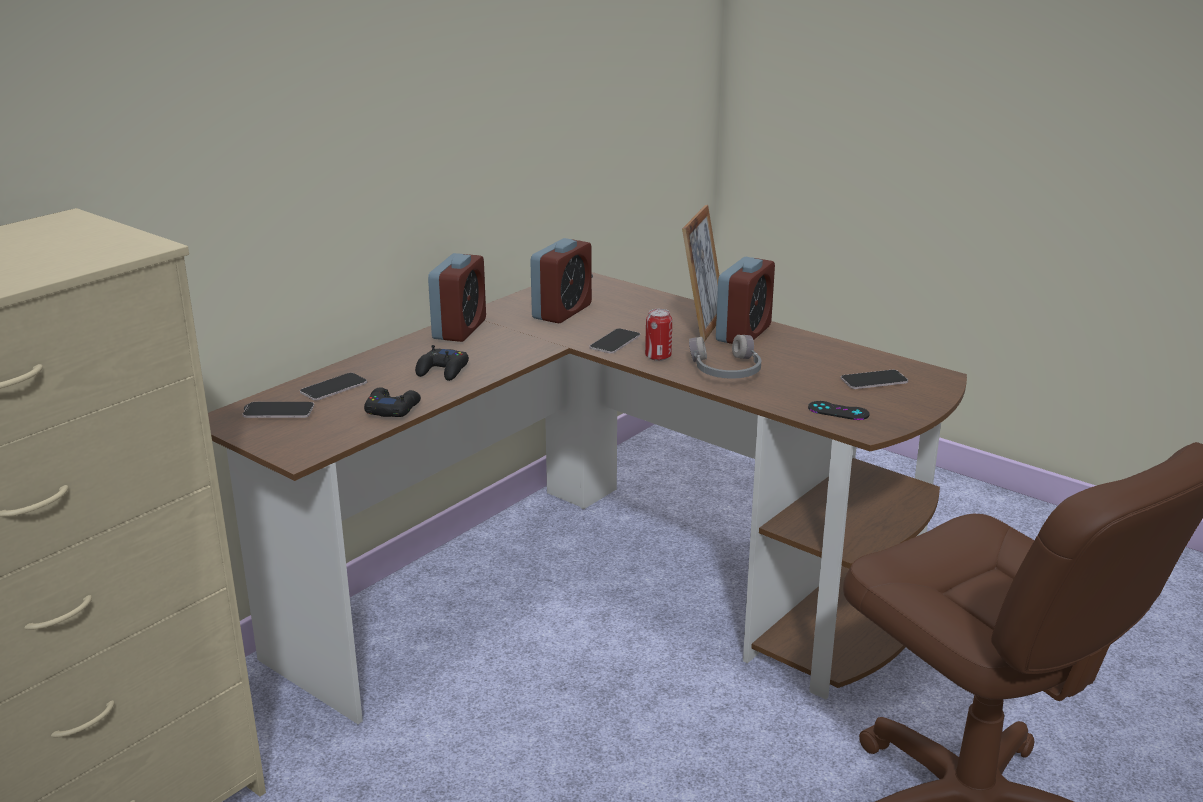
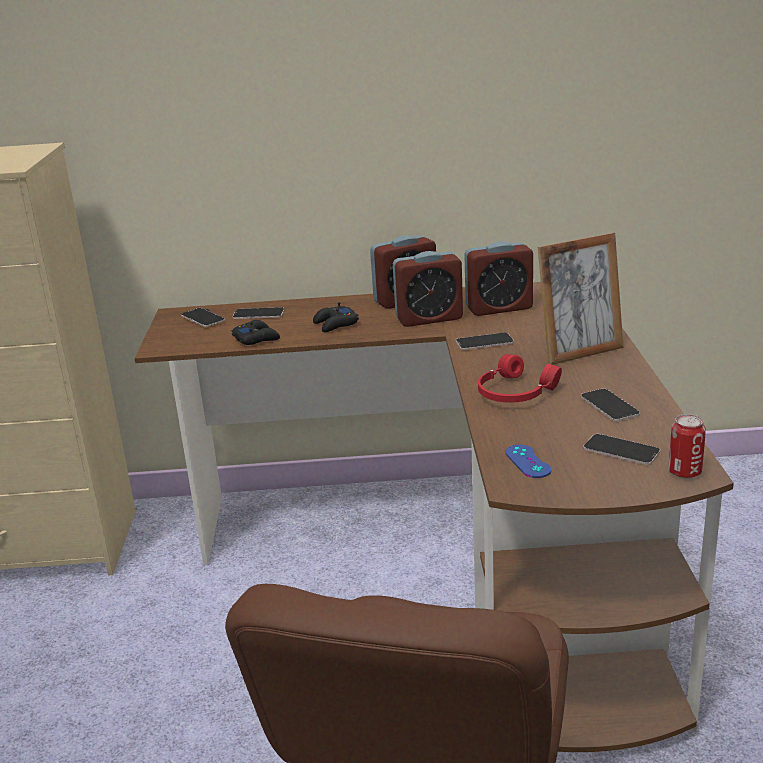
camera: 50 degrees right, 0 degrees up
can [645,309,672,361] -> can moved to [668,414,706,479]
grey headphones [689,335,761,379] -> red headphones [478,354,562,403]
alarm clock [716,257,775,344] -> alarm clock moved to [393,251,463,327]
black game controller [808,401,870,420] -> blue game controller [505,445,551,478]
none -> phone [581,389,640,421]

